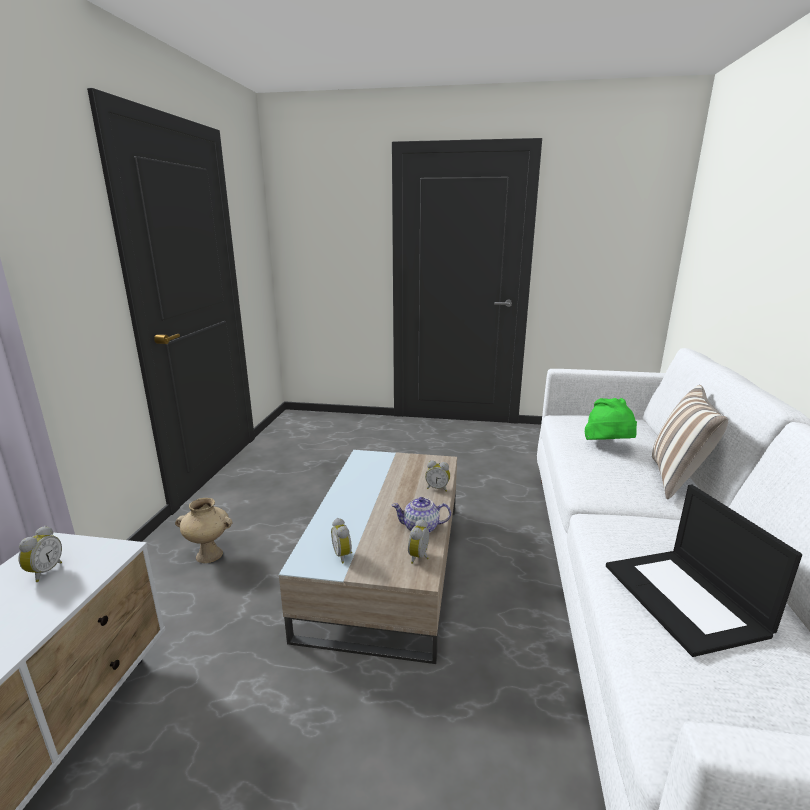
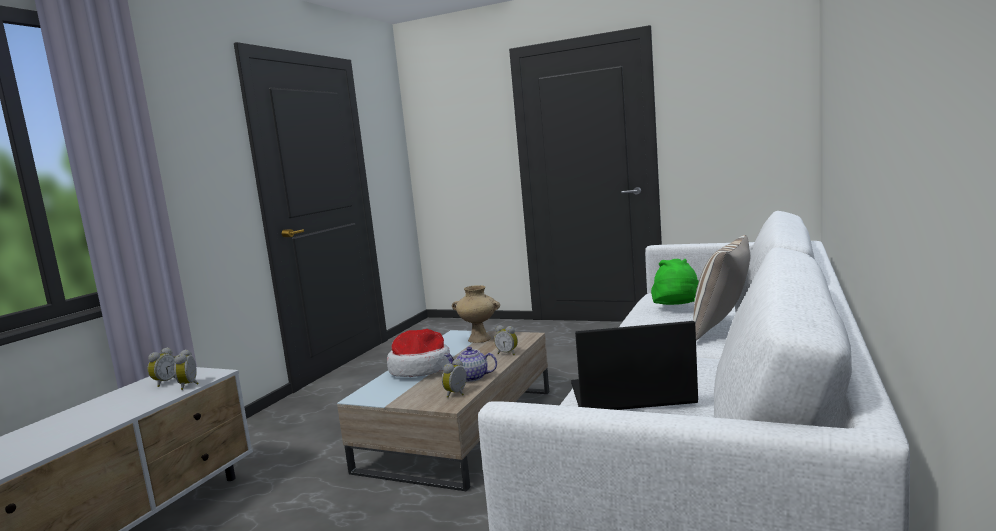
camera: 15 degrees right, 10 degrees down
beige vase [175,498,232,563] -> beige vase moved to [452,285,500,343]
alarm clock [331,518,352,563] -> alarm clock moved to [174,349,199,390]
laptop [606,485,802,657] -> laptop turned 90 degrees clockwise [571,321,698,410]
none -> hat [387,329,450,377]

